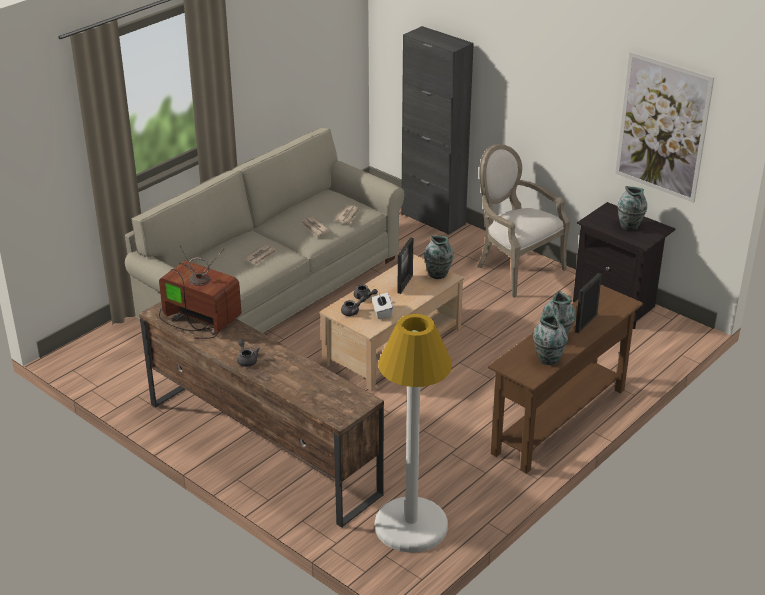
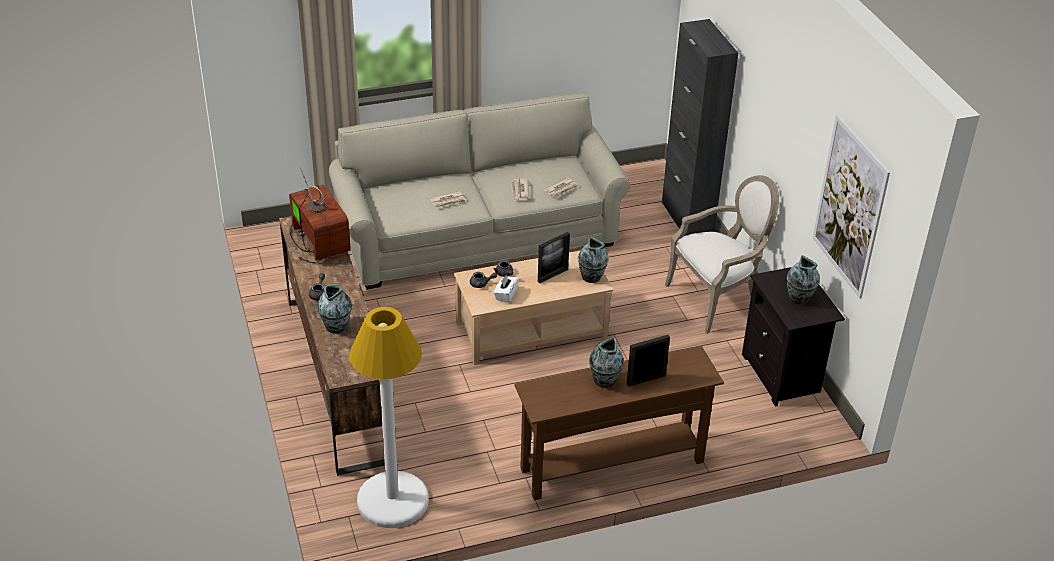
camera: 30 degrees right, 5 degrees up
armchair [477,144,570,298] -> armchair turned 75 degrees clockwise [665,175,779,334]
vase [533,314,568,365] -> vase moved to [318,284,352,334]

